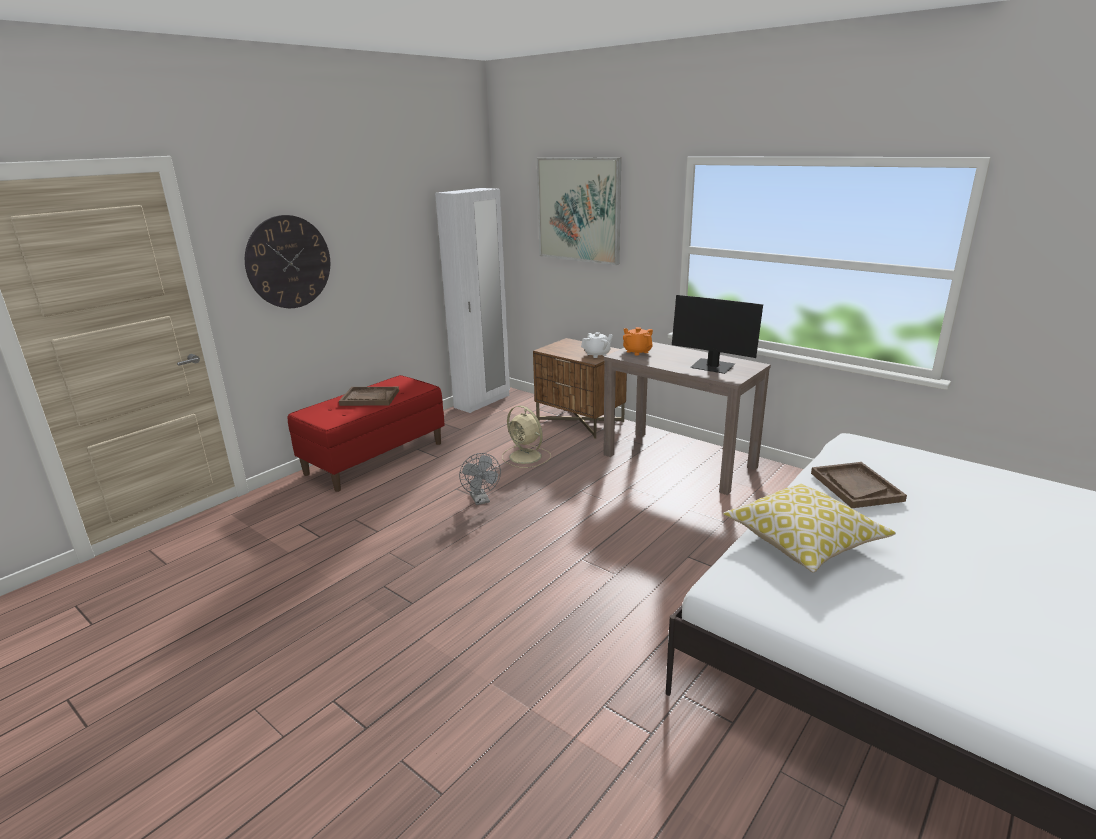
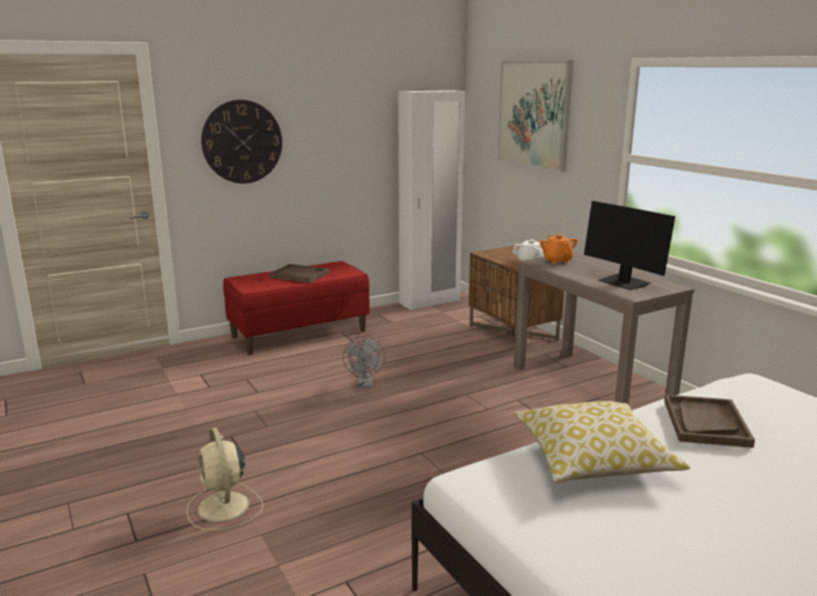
camera: 20 degrees right, 5 degrees down
beige fan [502,406,551,468] -> beige fan moved to [186,427,263,531]

